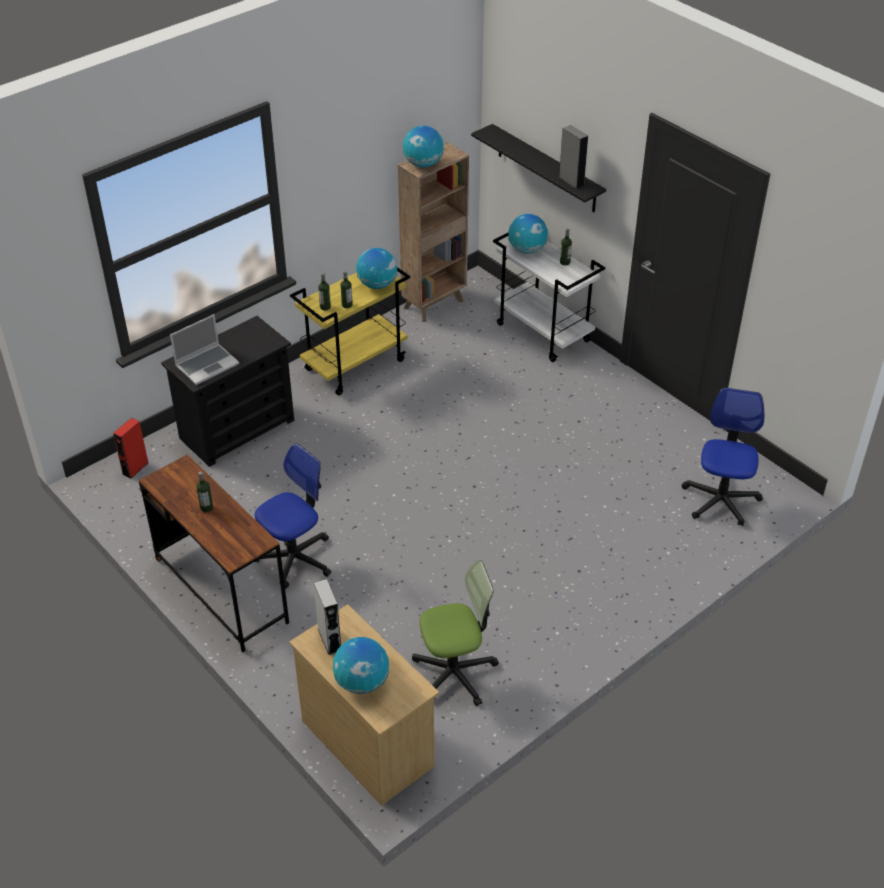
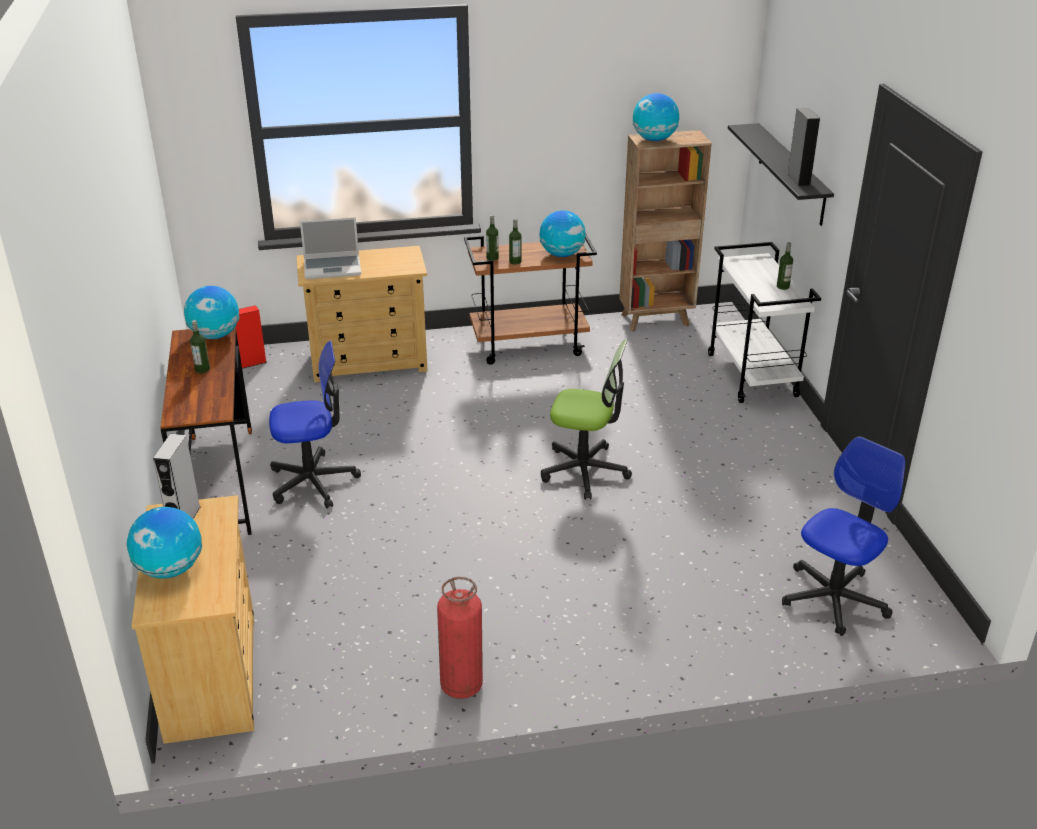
camera: 30 degrees right, 10 degrees down
black dresser [161,316,294,467] -> beige dresser [296,246,427,382]
yellow cart [290,267,410,395] -> brown cart [464,232,597,365]
office chair [412,560,499,706] -> office chair moved to [541,339,632,500]
globe [508,214,548,254] -> globe moved to [184,286,240,339]
none -> fire extinguisher [437,577,483,699]

